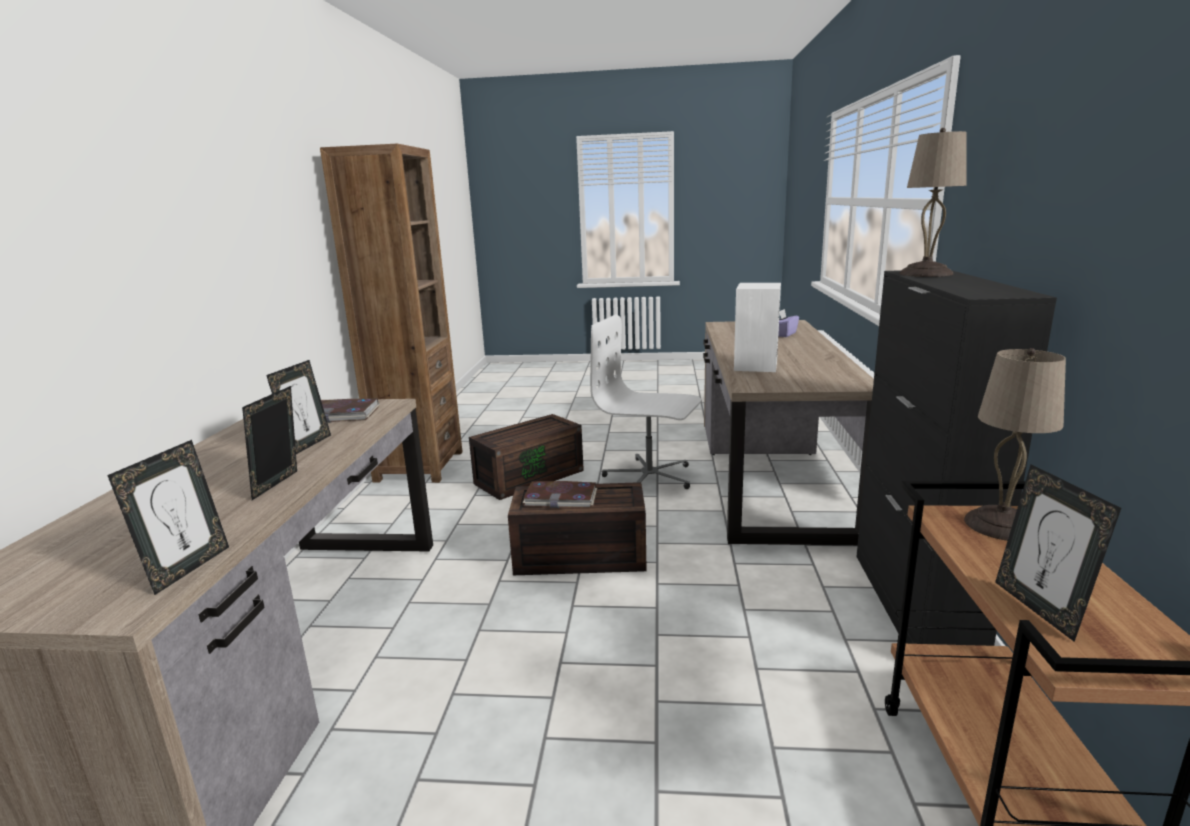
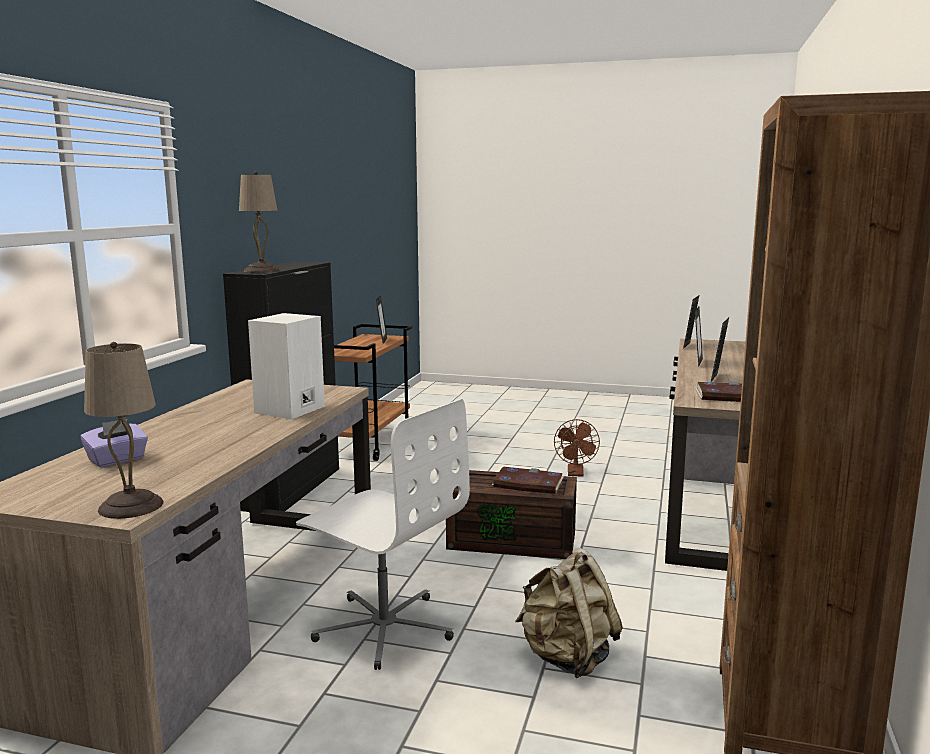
camera: 170 degrees left, 5 degrees down
brown storage box [469,414,584,500] -> beige backpack [515,548,623,678]
beige table lamp [964,348,1066,541] -> beige table lamp moved to [84,342,164,519]
none -> brown fan [554,419,600,477]

